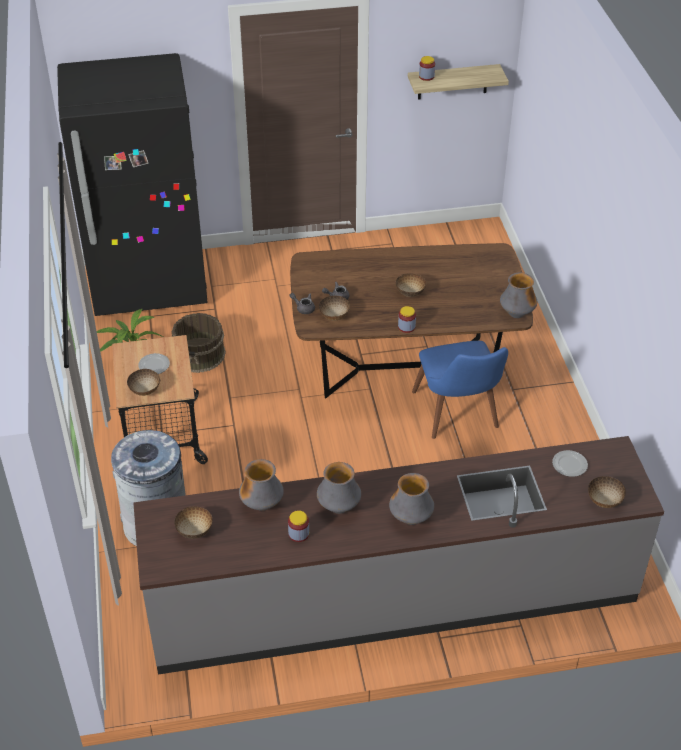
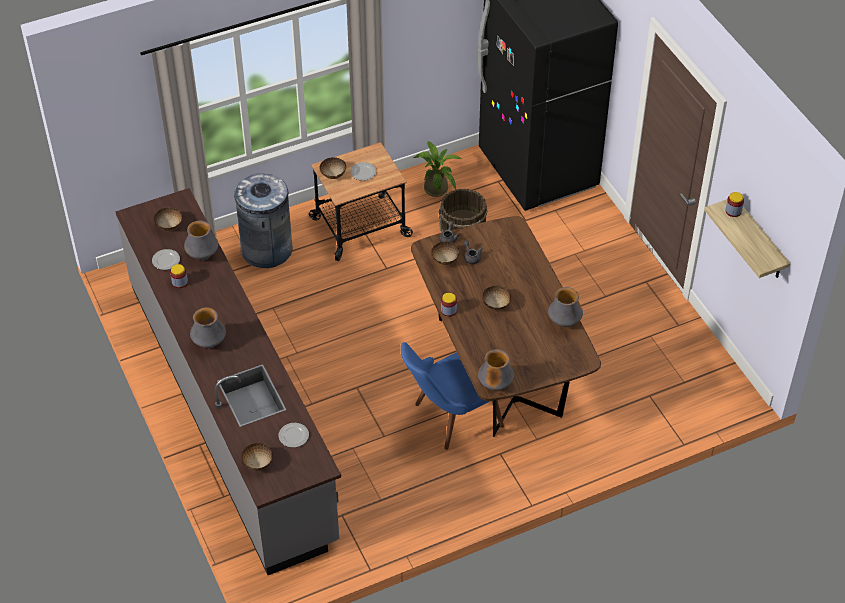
camera: 75 degrees right, 5 degrees up
vase [317,462,361,514] -> vase moved to [548,287,583,327]
none -> plate [152,249,180,270]

